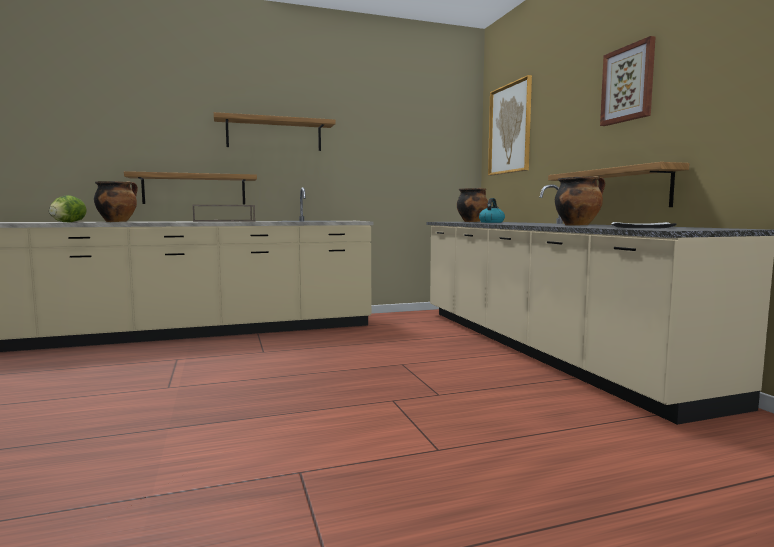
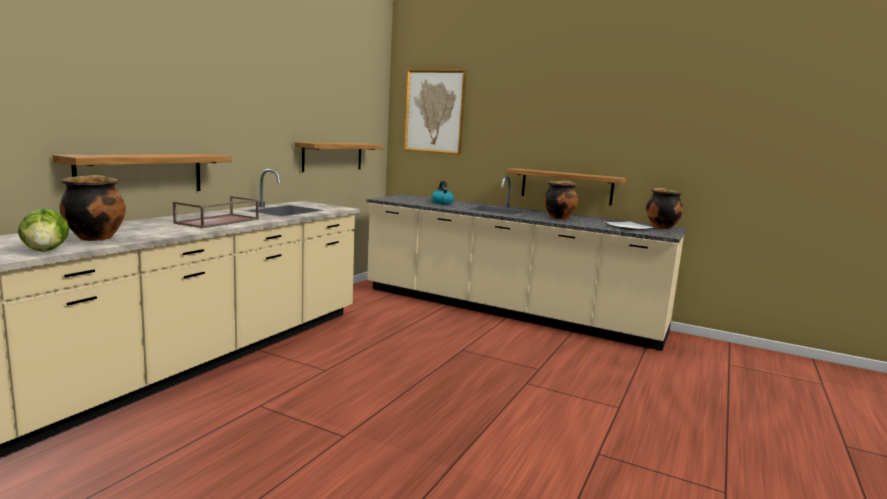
camera: 45 degrees left, 5 degrees up
shelf [214,112,336,151] -> shelf moved to [294,142,384,172]
cooking pot [457,188,488,222] -> cooking pot moved to [646,188,684,229]
picture [600,36,655,126] -> none

